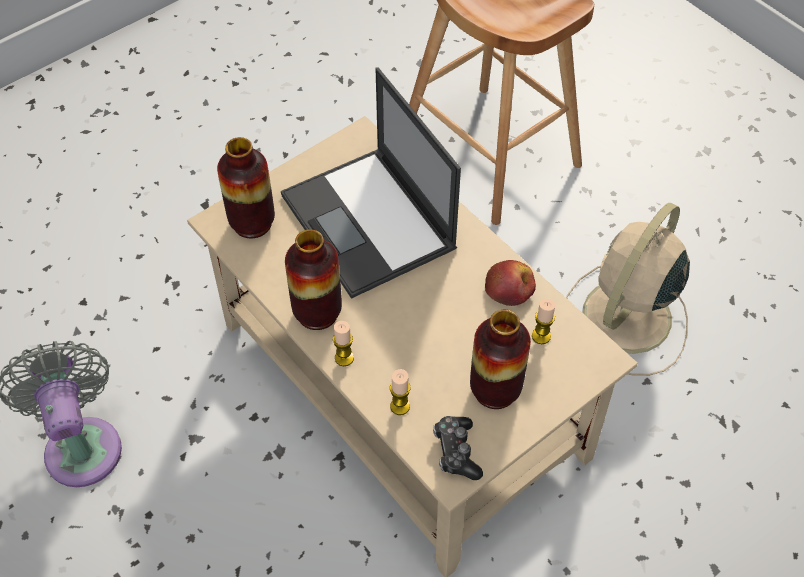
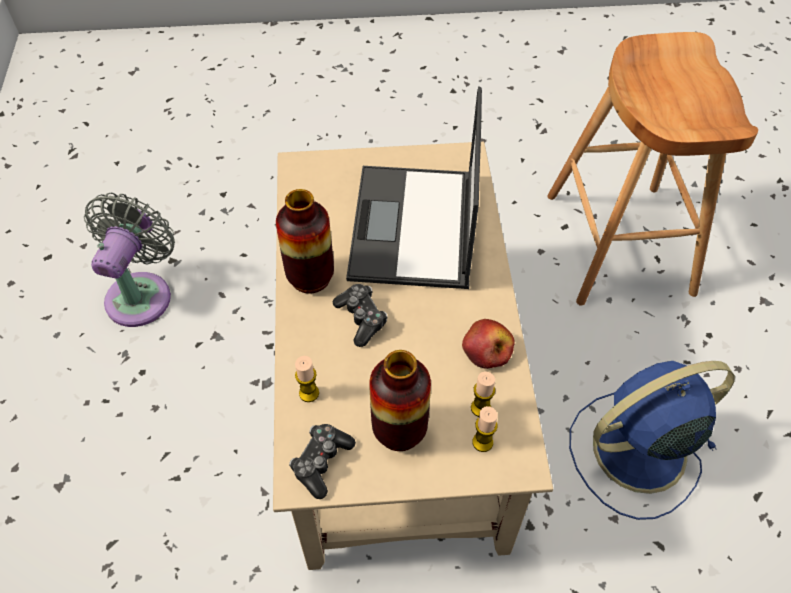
camera: 35 degrees right, 0 degrees up
vase [217,137,275,238] -> none
candle [333,321,354,366] -> candle moved to [472,406,498,452]
beige fan [566,203,690,376] -> blue fan [569,361,735,520]
none -> game controller [332,284,388,347]

